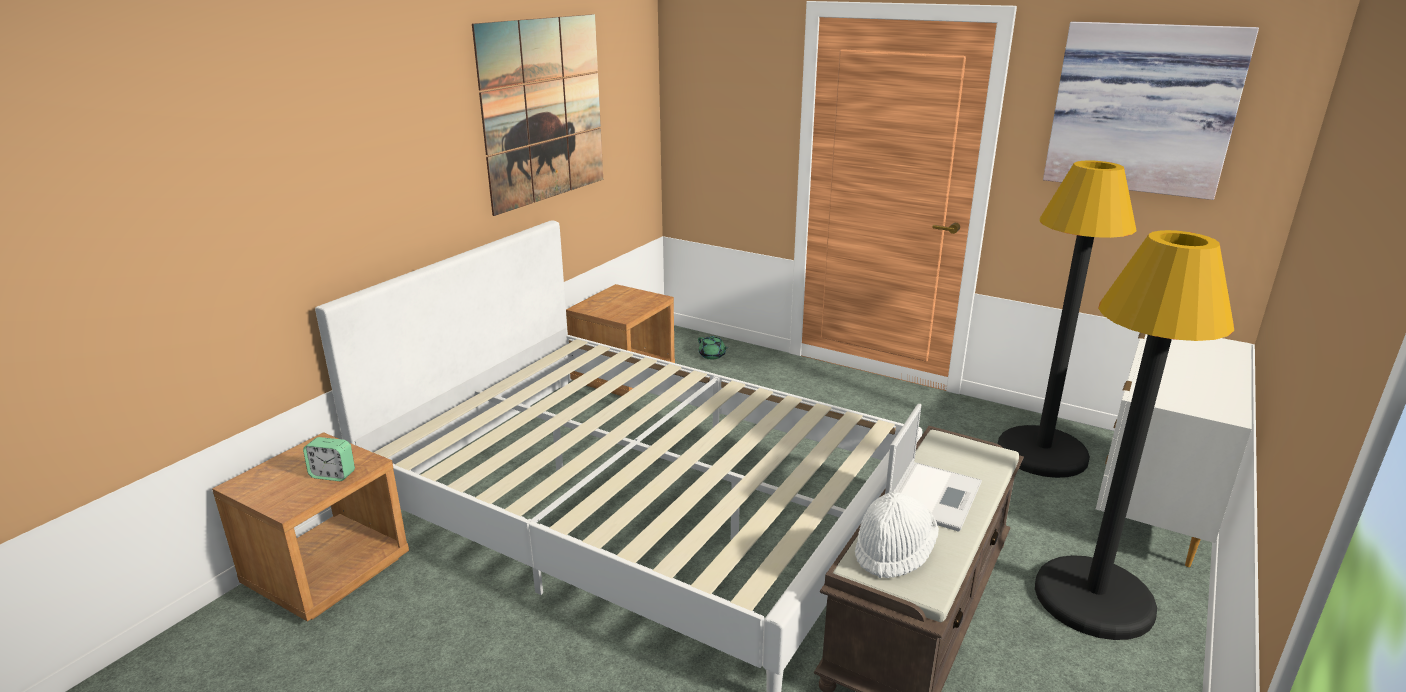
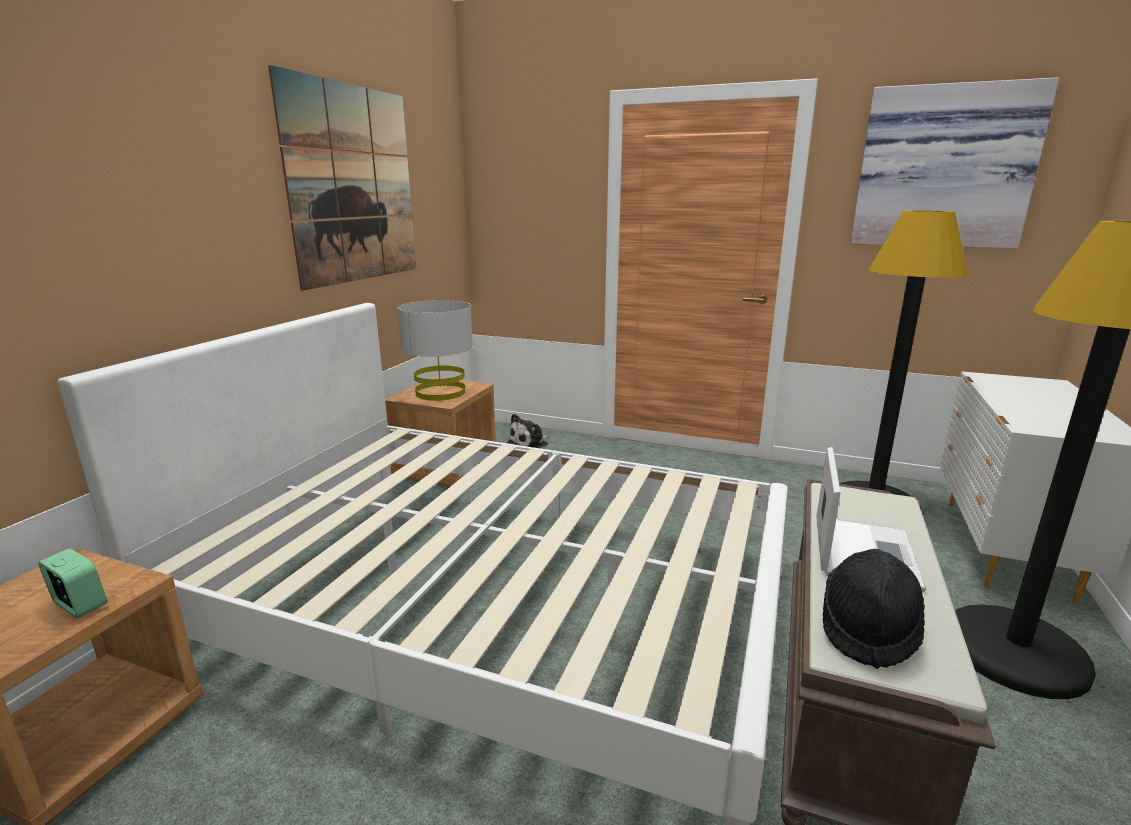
camera: 10 degrees left, 5 degrees down
alarm clock [303,437,355,481] -> alarm clock turned 150 degrees counterclockwise [38,548,107,618]
green teapot [698,336,728,360] -> plush toy [507,414,548,448]
white hat [855,492,939,578] -> black hat [823,549,925,669]
none -> grey table lamp [397,300,473,401]

